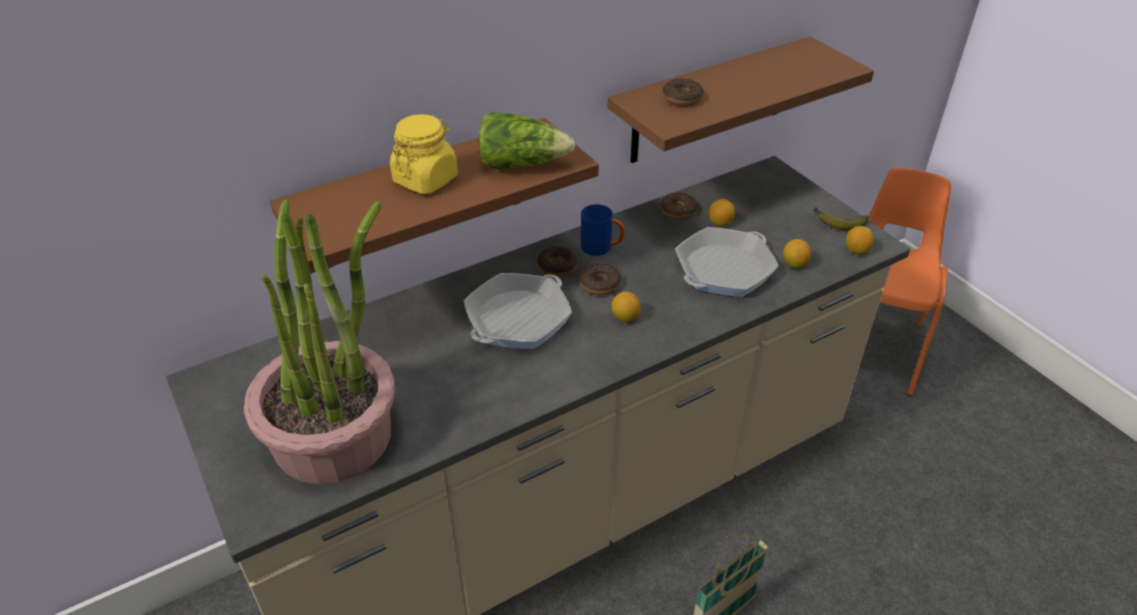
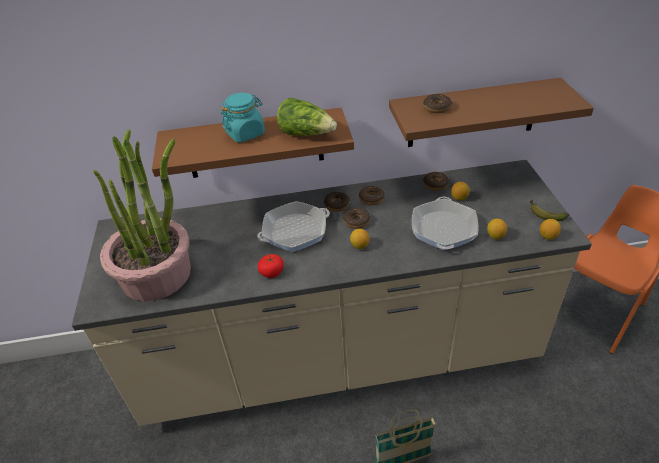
camera: 25 degrees right, 0 degrees up
yellow jar [390,114,458,194] -> turquoise jar [221,93,265,142]
blue mug [581,204,625,256] -> donut [359,186,385,205]
frying pan [675,227,779,297] -> frying pan turned 120 degrees clockwise [412,197,479,250]
none -> tomato [258,254,284,278]

